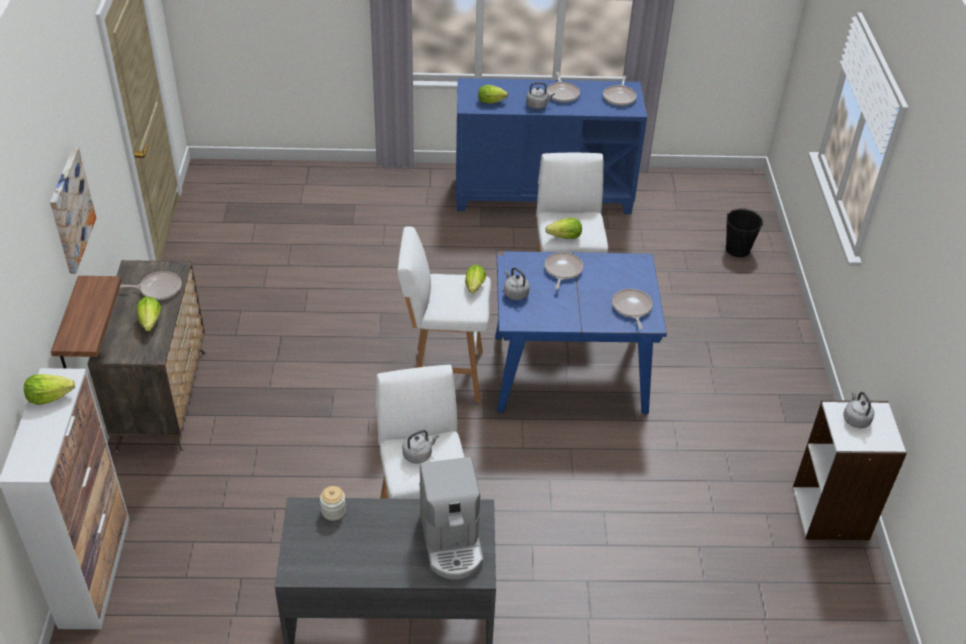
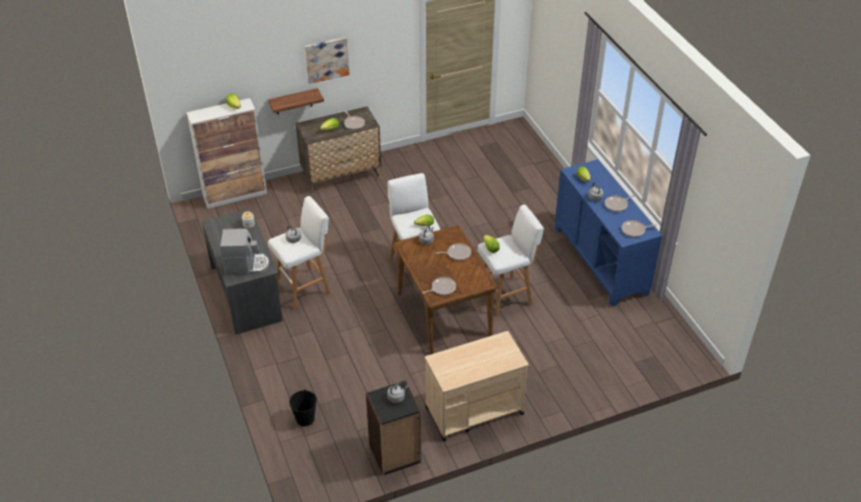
camera: 70 degrees right, 0 degrees up
coffee machine [419,457,483,580] -> coffee machine turned 150 degrees counterclockwise [220,228,269,275]
blue dining table [495,251,667,414] -> brown dining table [394,225,498,354]
black bucket [726,208,763,257] -> black bucket moved to [289,389,317,426]
white bookcase [793,400,907,540] -> black bookcase [366,380,422,475]
none -> beige cart [425,331,529,441]

